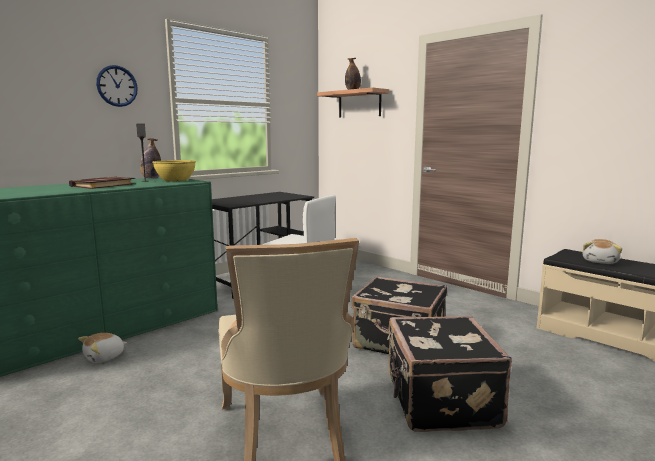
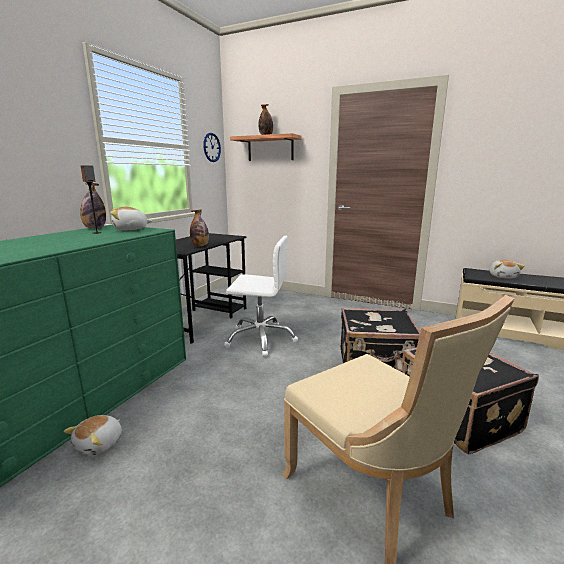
camera: 20 degrees left, 5 degrees up
book [69,176,136,189] -> none
wall clock [96,65,138,107] -> wall clock moved to [203,133,221,162]
yellow bowl [152,160,196,181] -> plush toy [110,207,152,230]
none -> bottle [190,210,209,246]

